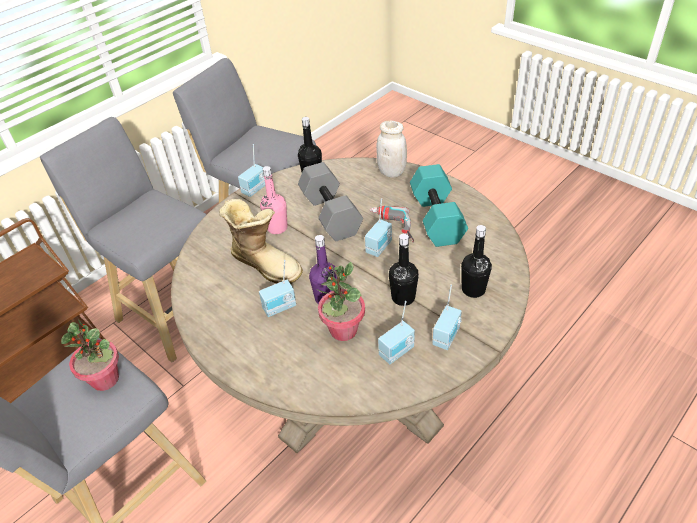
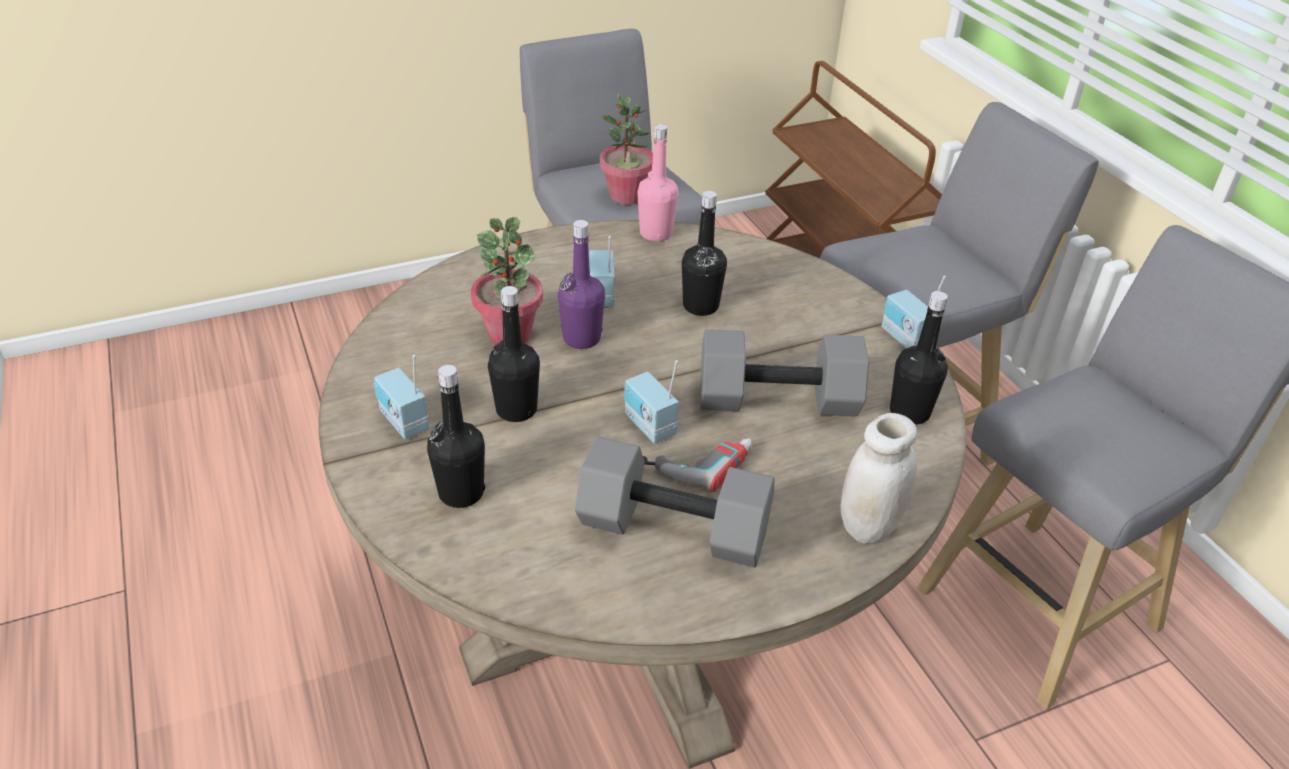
camera: 110 degrees right, 5 degrees down
boot [219,199,303,284] -> black bottle [682,191,727,316]
pink bottle [260,166,288,234] -> pink bottle moved to [637,124,679,241]
radio [378,301,415,364] -> none
turquoise dumbbell [410,164,468,247] -> grey dumbbell [575,437,774,567]

